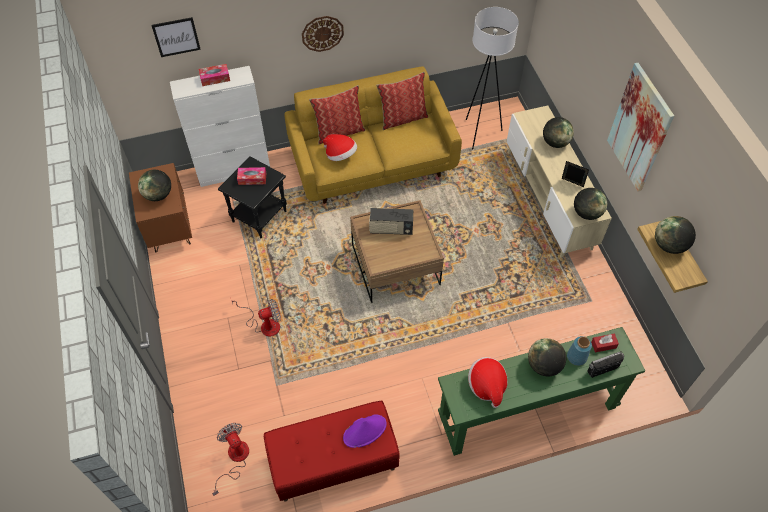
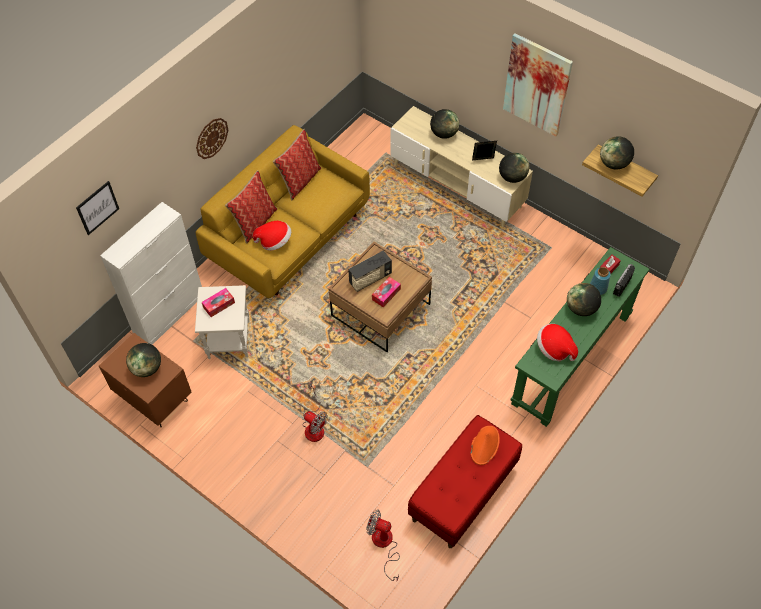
camera: 35 degrees left, 0 degrees up
tissue box [199,64,230,86] -> tissue box moved to [372,277,401,307]
black side table [218,156,287,238] -> white side table [195,285,250,359]
fan [230,297,281,336] -> fan turned 90 degrees clockwise [302,382,328,442]
purple hat [343,414,387,448] -> orange hat [471,426,500,465]
white floor lamp [466,7,519,150] -> none

